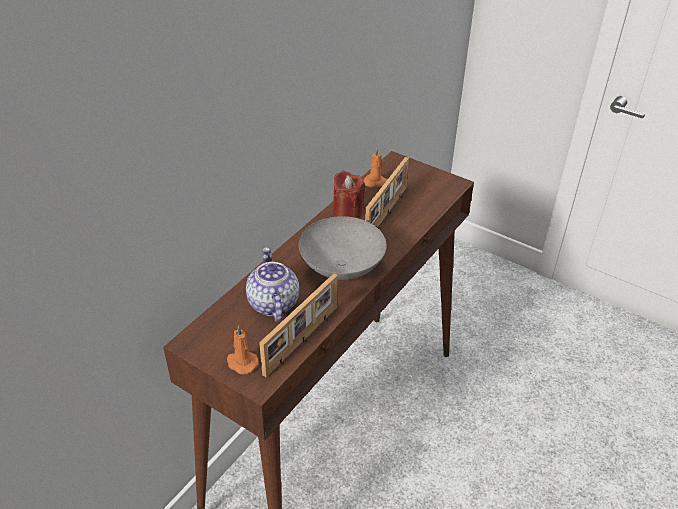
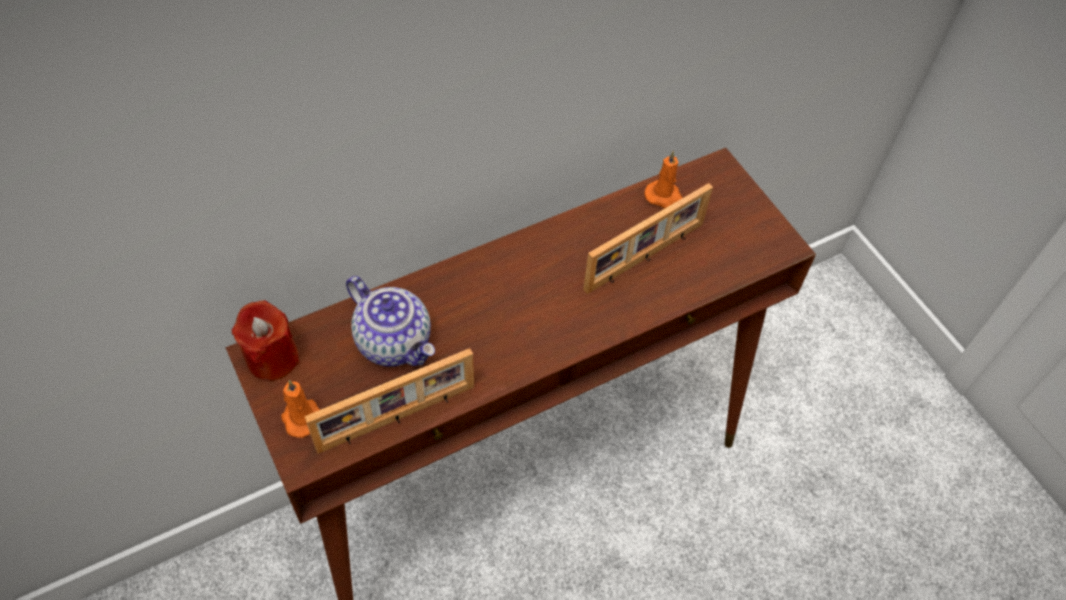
camera: 25 degrees right, 15 degrees up
teapot [246,247,299,322] -> teapot turned 120 degrees clockwise [346,276,435,367]
grey bowl [299,216,387,280] -> none
red candle [333,171,365,218] -> red candle moved to [232,300,300,381]

